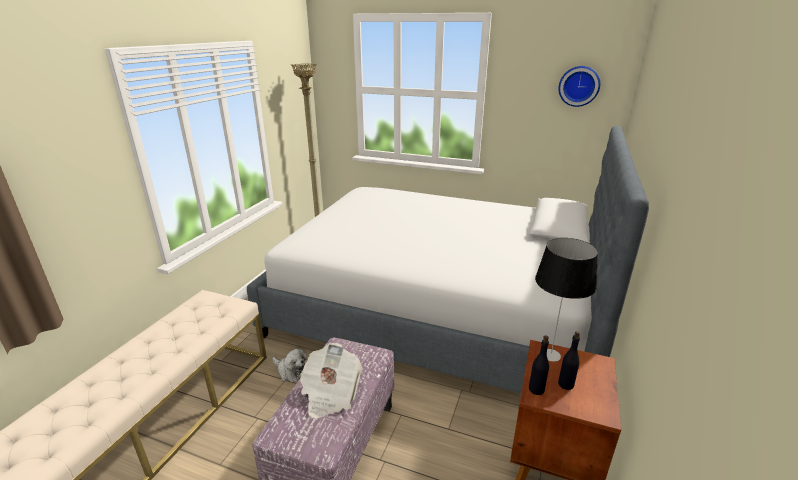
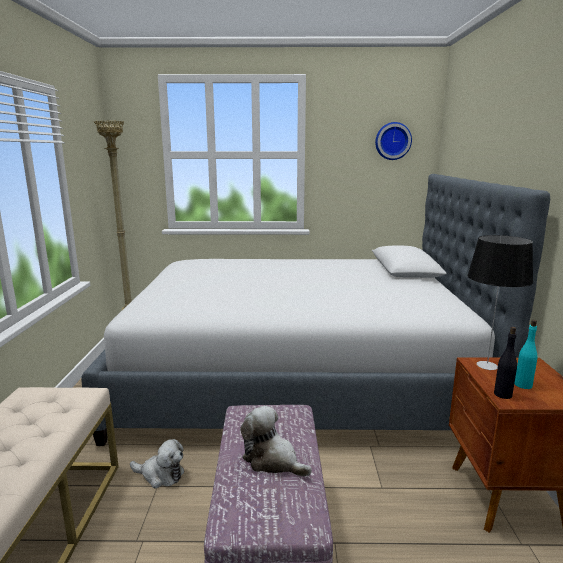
camera: 20 degrees left, 10 degrees down
newspaper [299,343,362,418] -> plush toy [240,406,312,477]
black bottle [558,331,580,390] -> turquoise bottle [514,320,537,389]

